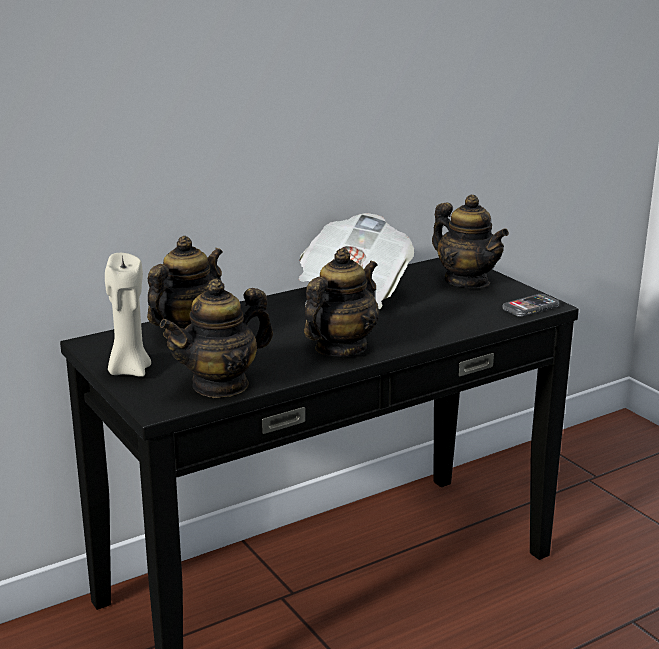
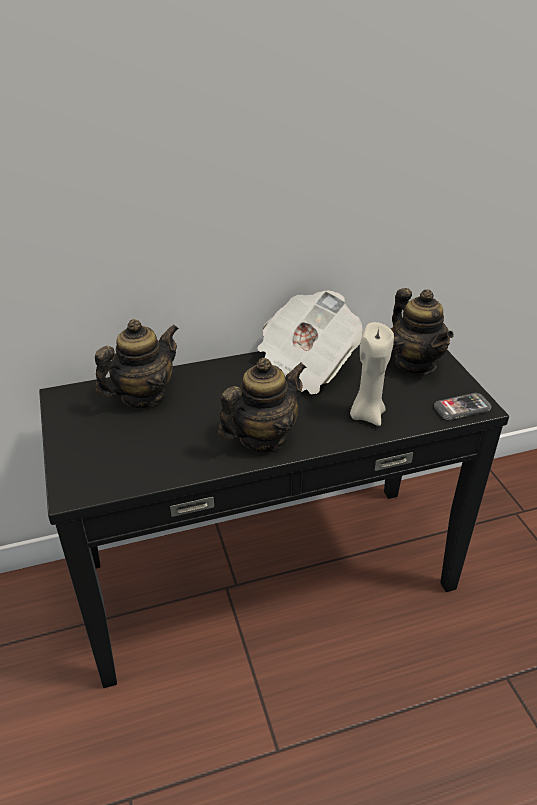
camera: 15 degrees right, 15 degrees up
beige candle [105,253,151,377] -> beige candle moved to [350,322,394,426]
teapot [160,278,273,398] -> none

